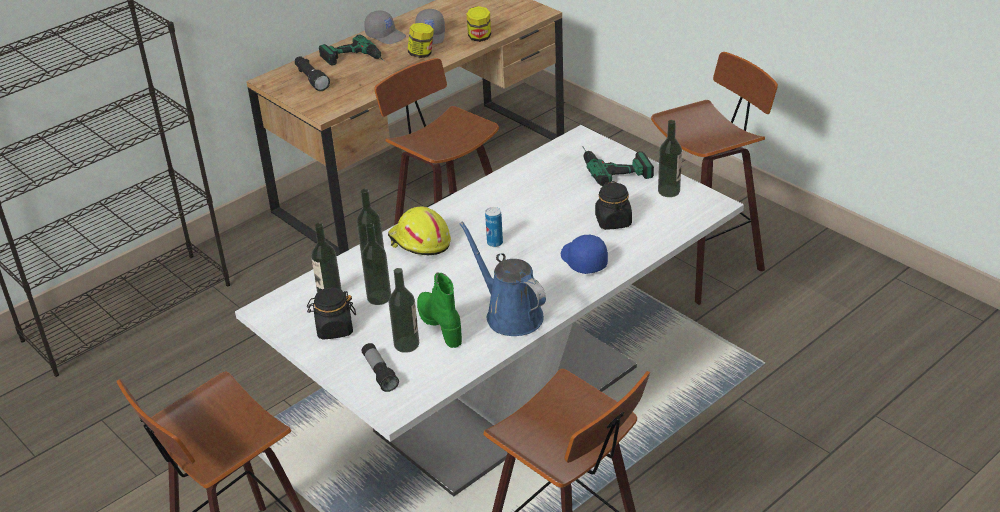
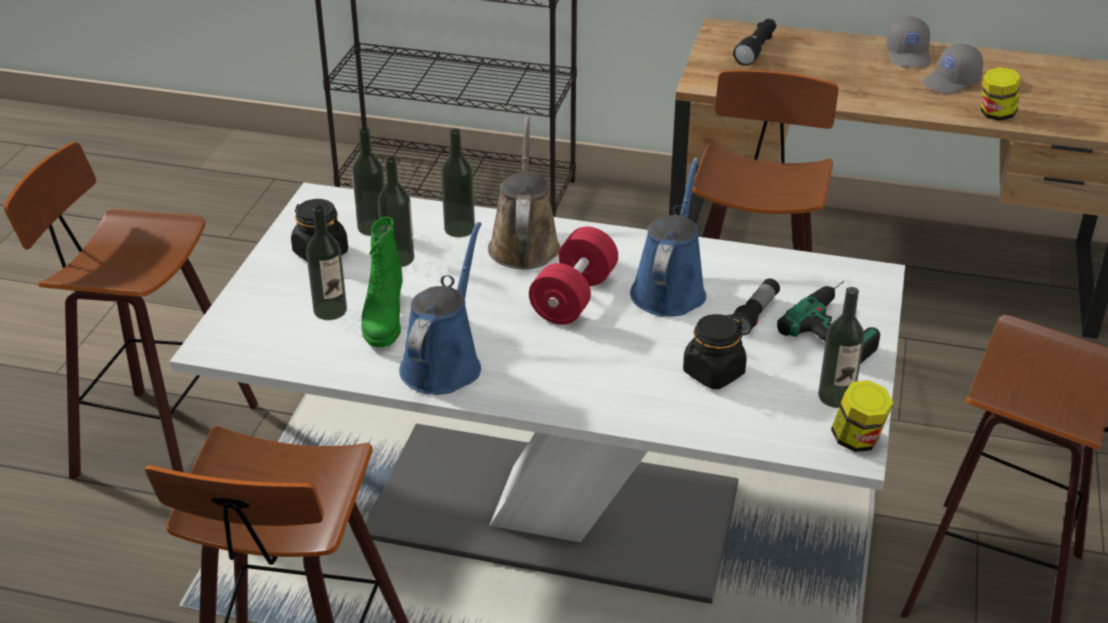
camera: 55 degrees right, 0 degrees up
power drill [319,34,384,65] -> none
flashlight [361,343,399,392] -> flashlight moved to [730,278,780,336]
yellow hard hat [388,207,451,255] -> brown watering can [488,117,561,269]
jar [407,23,434,58] -> jar moved to [831,380,893,452]
green boot [417,272,462,348] -> green boot turned 150 degrees clockwise [361,217,403,348]
can [485,207,503,247] -> red dumbbell [529,227,618,325]
blue cap [561,235,608,274] -> none
none -> blue watering can [630,158,706,317]

